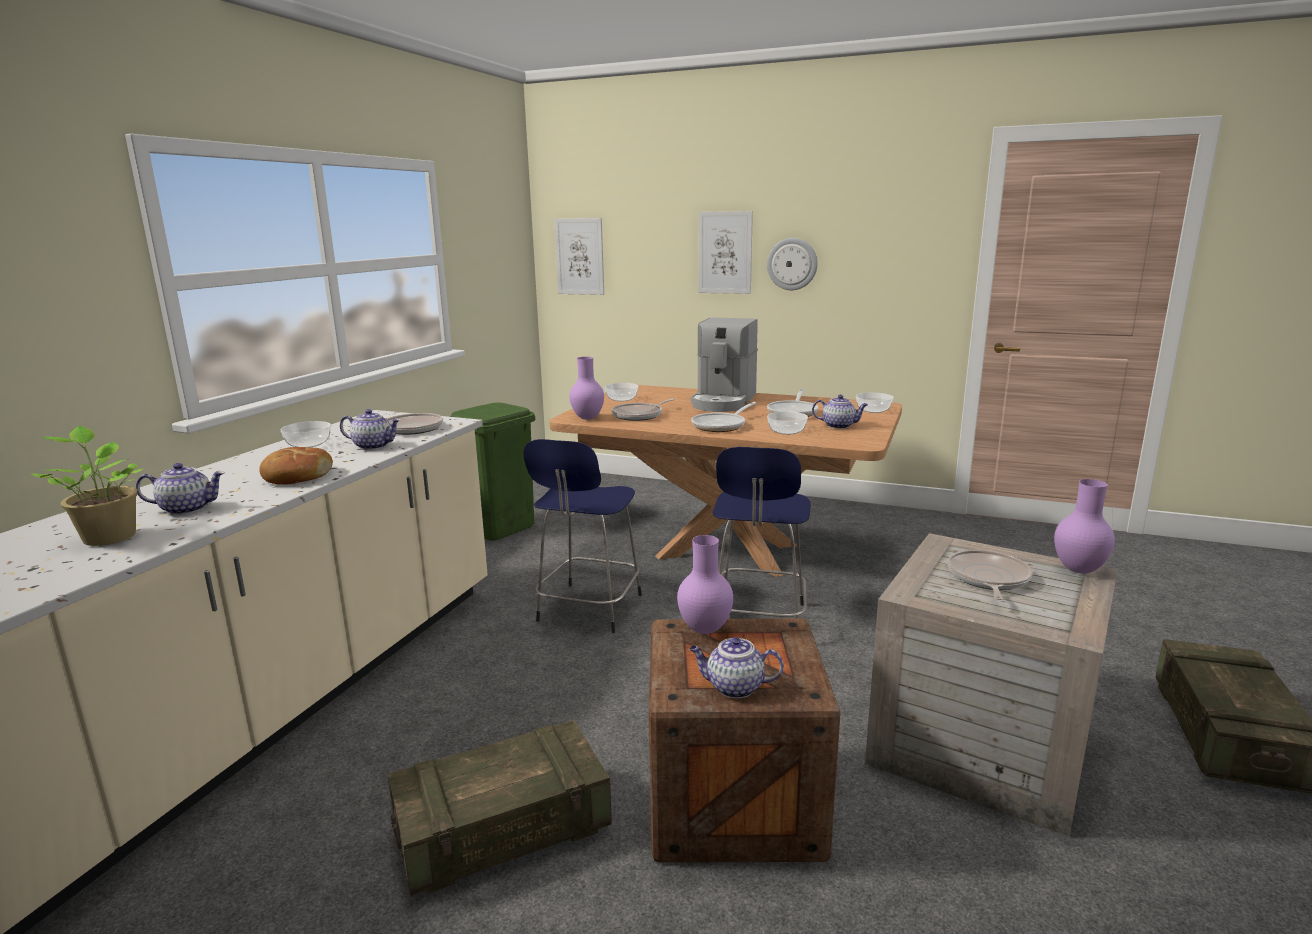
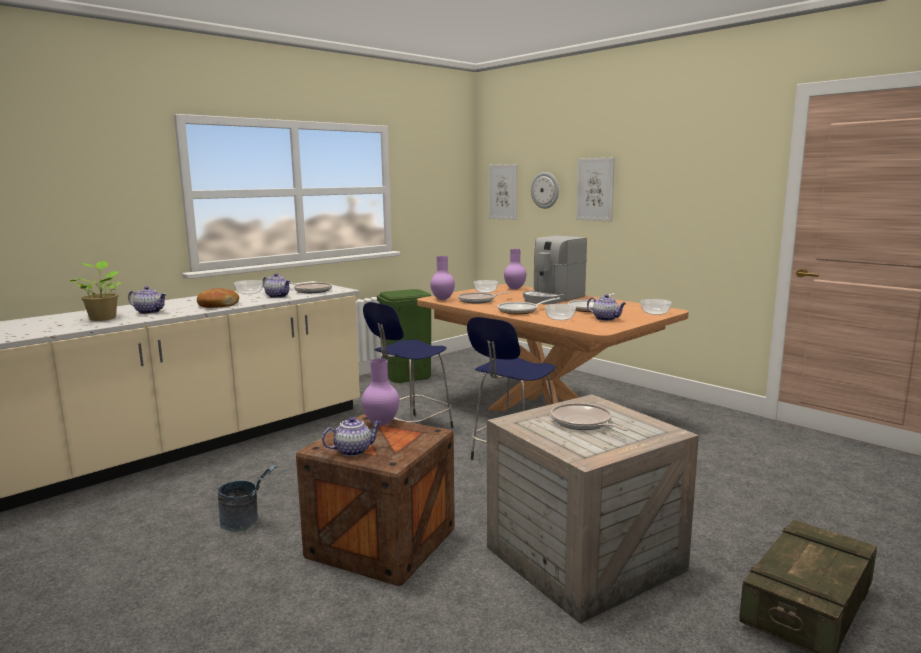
camera: 25 degrees right, 5 degrees down
crate [388,720,612,896] -> grey bucket [218,465,277,532]
teapot [689,637,784,698] -> teapot turned 120 degrees clockwise [322,417,381,456]
wall clock [767,238,818,290] -> wall clock moved to [531,172,559,209]
frying pan [948,550,1032,600] -> frying pan turned 75 degrees counterclockwise [551,403,629,431]
purple vase [1054,479,1115,574] -> purple vase moved to [504,249,526,289]

